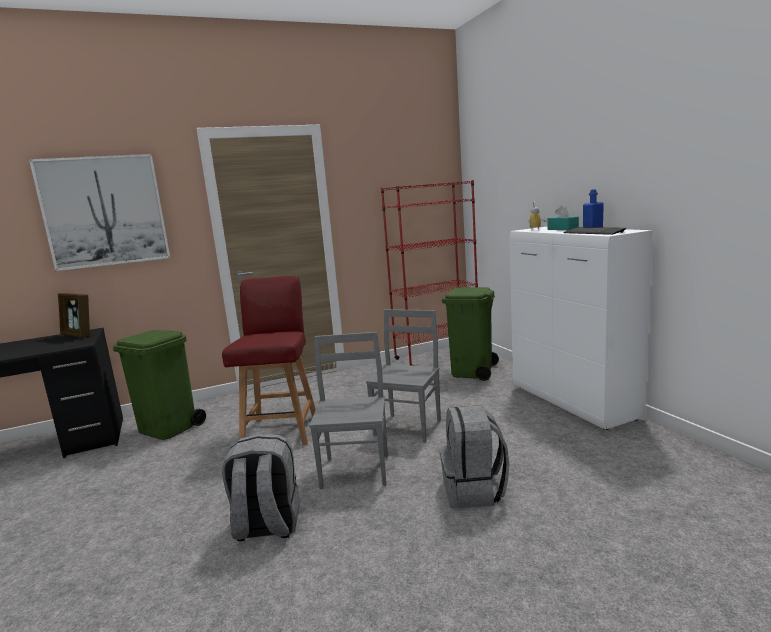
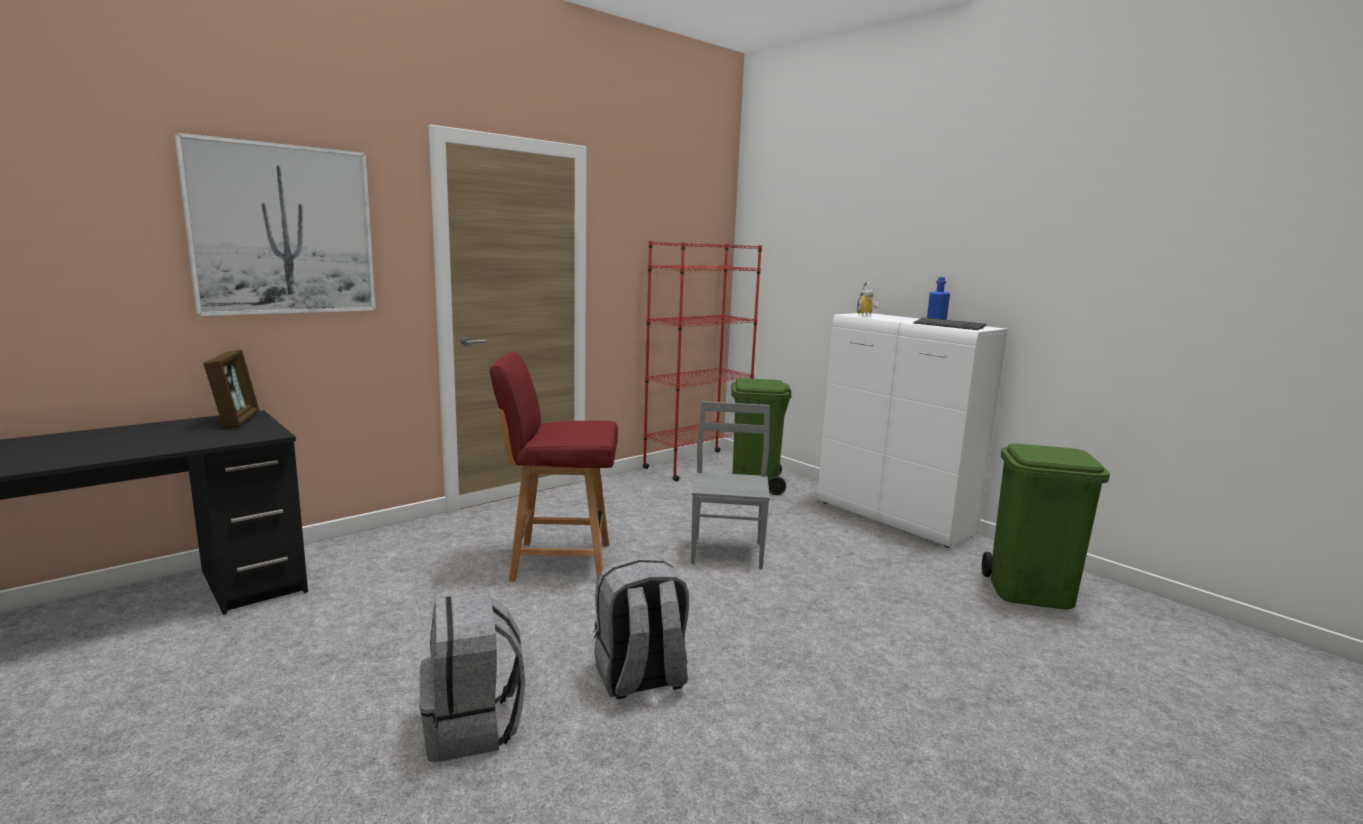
camera: 20 degrees left, 0 degrees up
picture frame [58,293,90,338] -> picture frame turned 120 degrees counterclockwise [203,349,259,429]
green trash can [113,330,206,440] -> green trash can moved to [982,443,1110,610]
red chair [222,276,316,445] -> red chair turned 75 degrees counterclockwise [490,351,618,581]
grey chair [309,332,388,489] -> none
grey backpack [440,405,509,508] -> grey backpack moved to [419,592,525,762]
turquoise tissue box [548,206,579,230] -> none

